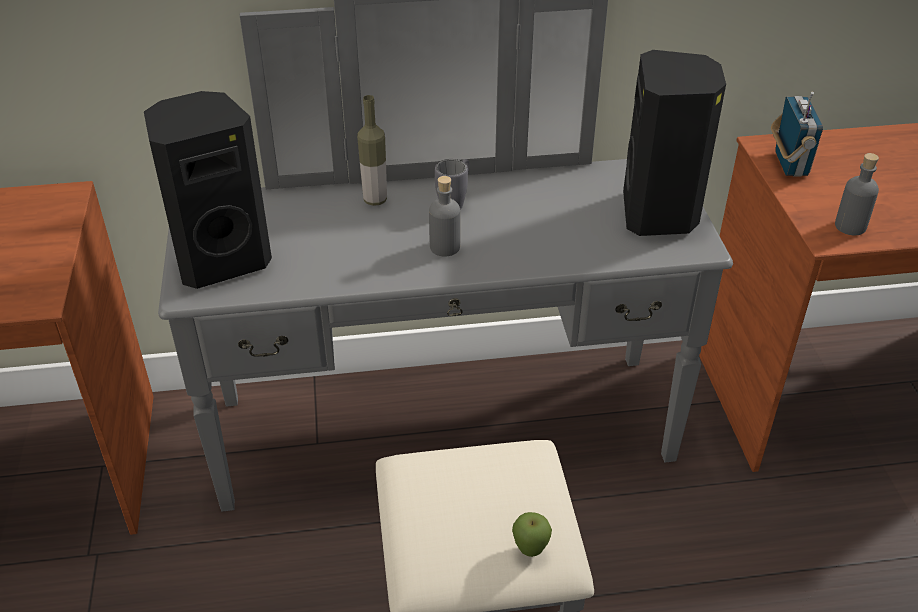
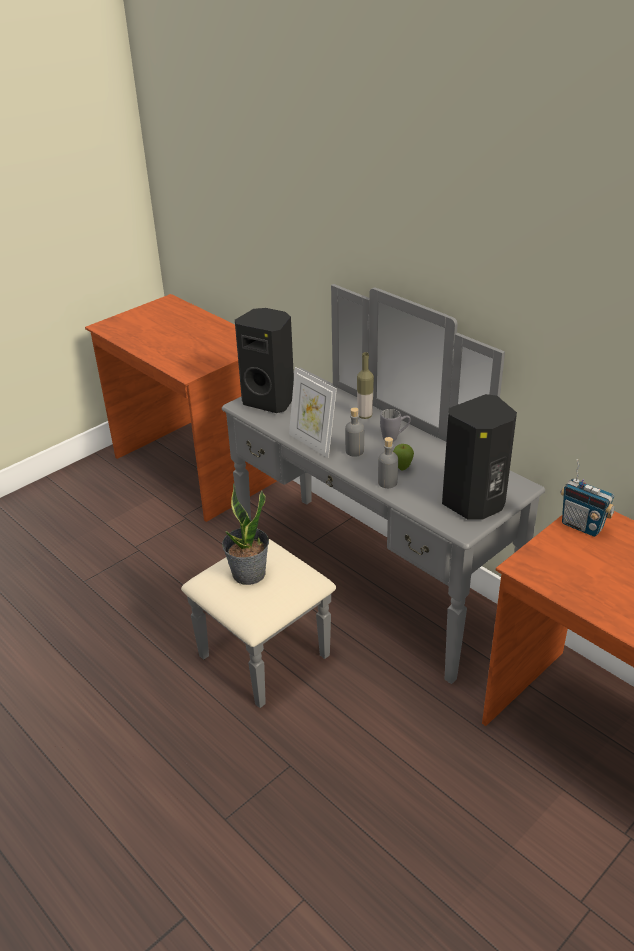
camera: 55 degrees right, 5 degrees down
apple [512,512,552,557] -> apple moved to [393,444,414,471]
radio [771,92,823,177] -> radio turned 75 degrees clockwise [560,459,615,537]
grey bottle [835,153,879,235] -> grey bottle moved to [378,437,398,488]
none -> potted plant [222,484,269,585]
none -> picture frame [289,367,337,458]

